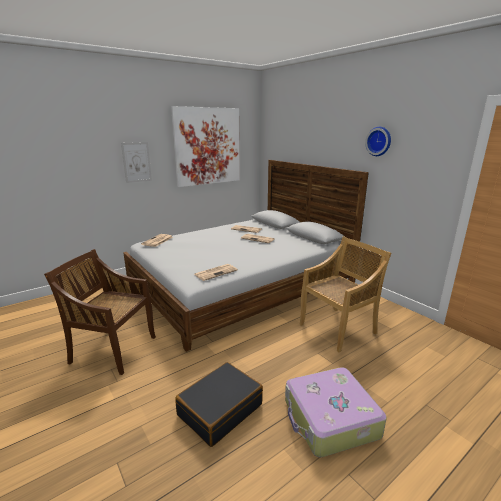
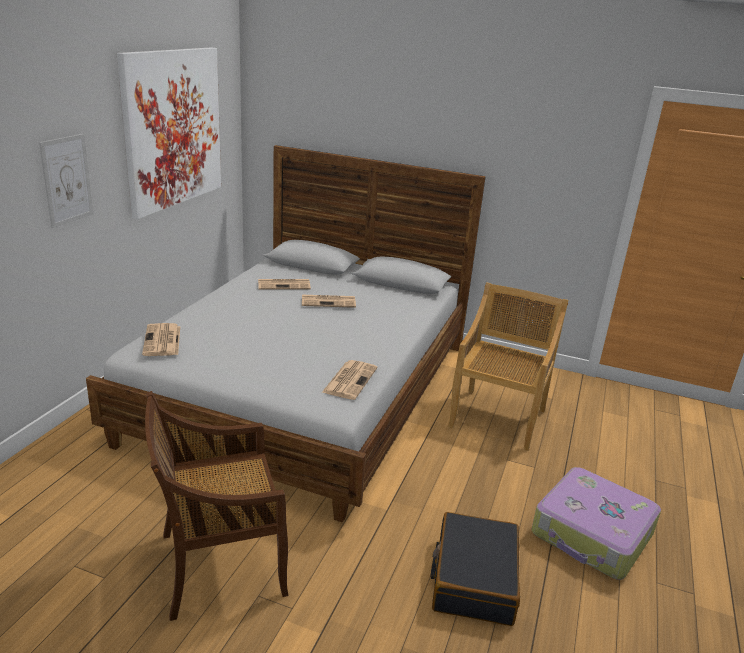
camera: 35 degrees left, 5 degrees up
wall clock [365,127,391,156] -> none

